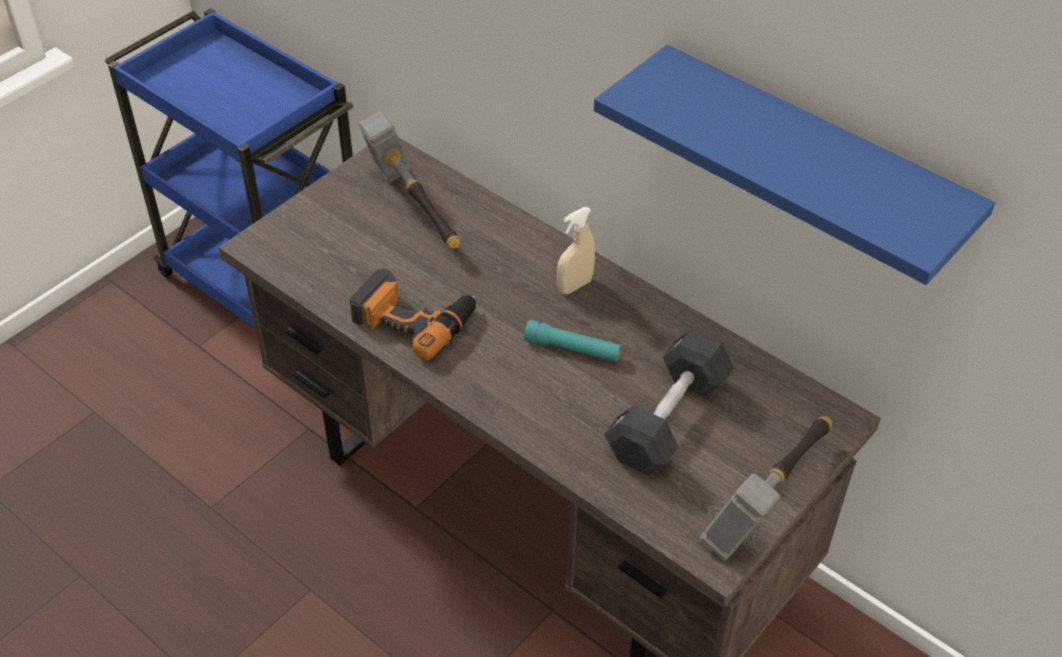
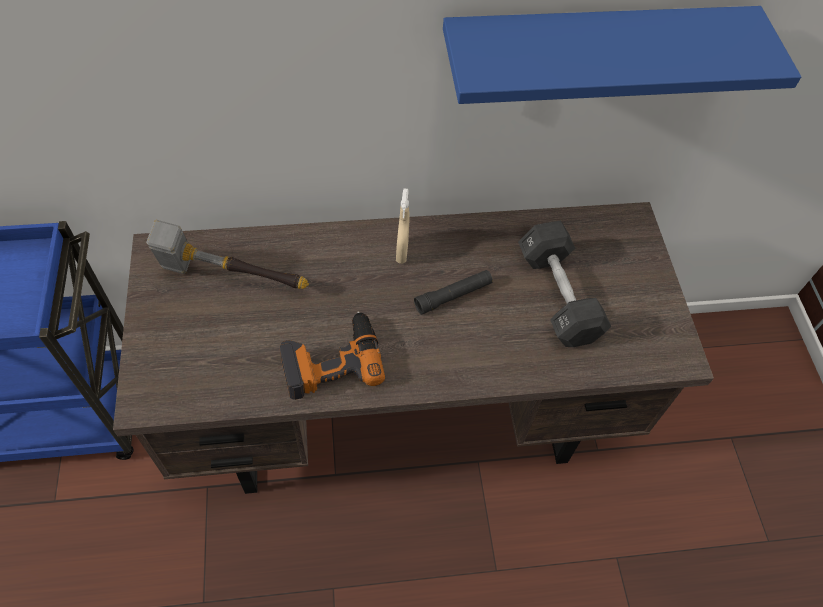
camera: 50 degrees left, 10 degrees up
turquoise flashlight [524,319,622,362] -> black flashlight [414,270,493,315]
hammer [700,416,832,560] -> none

